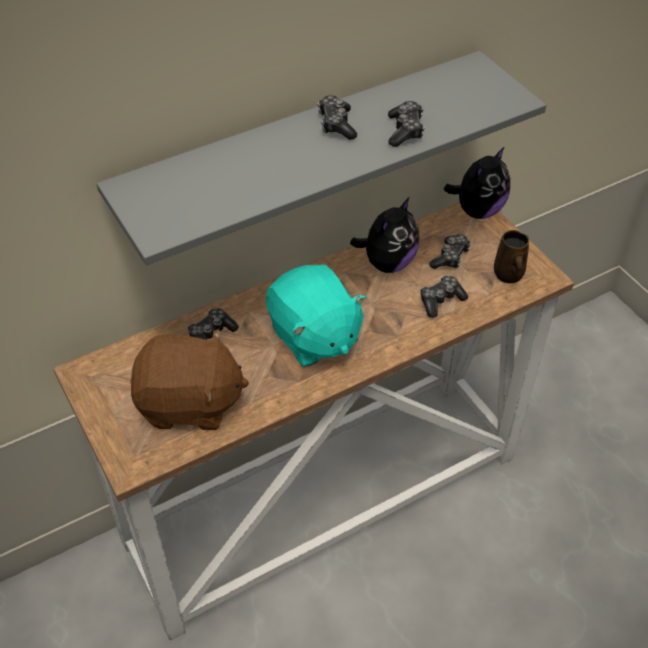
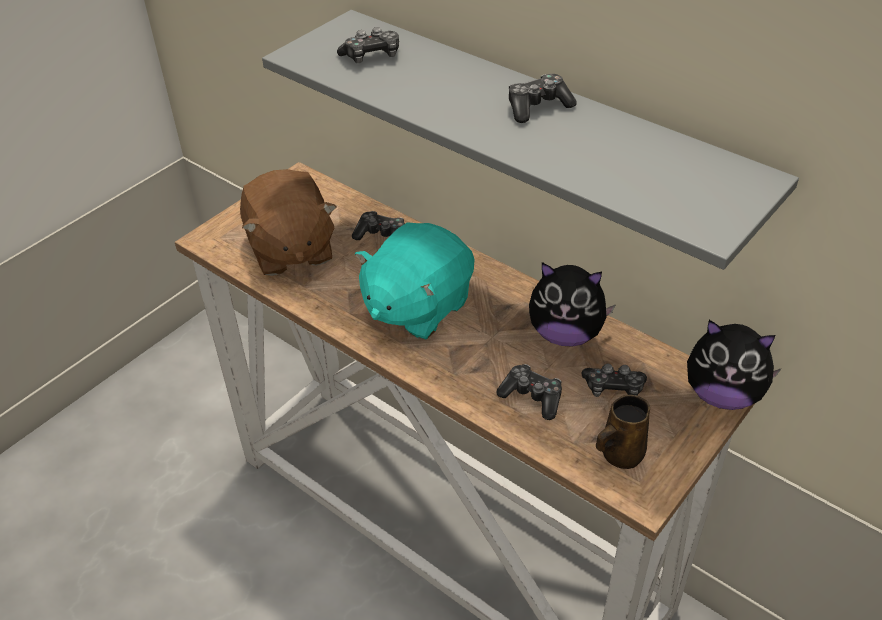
camera: 70 degrees right, 5 degrees down
game controller [388,101,425,147] -> game controller moved to [337,27,399,63]

